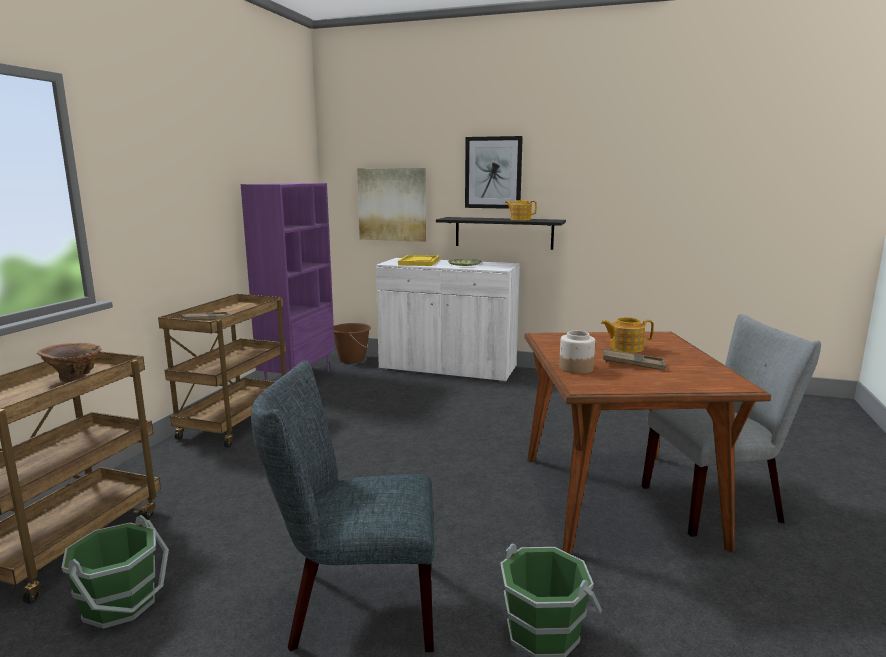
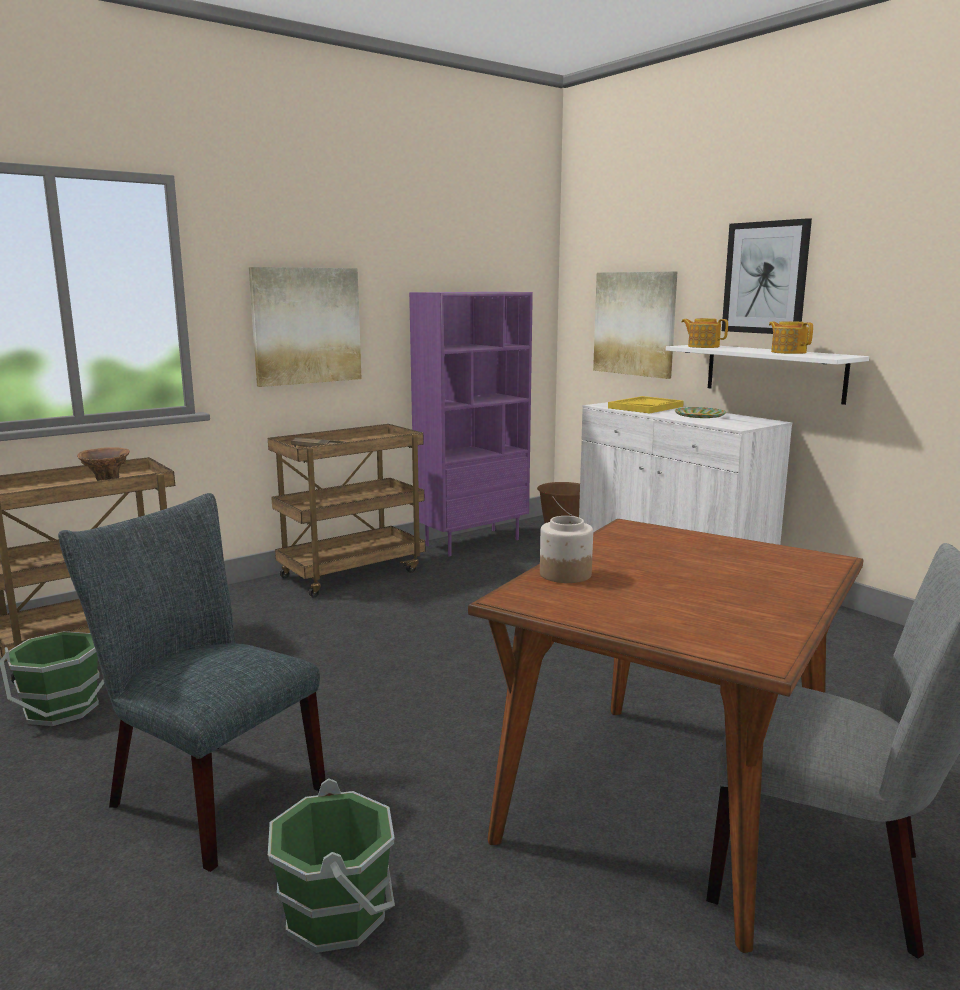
camera: 35 degrees right, 0 degrees up
black shelf [436,217,566,250] -> white shelf [666,345,869,405]
teapot [601,317,654,353] -> teapot moved to [681,318,728,348]
brown tray [603,349,666,370] -> none
none -> picture [249,267,362,387]

